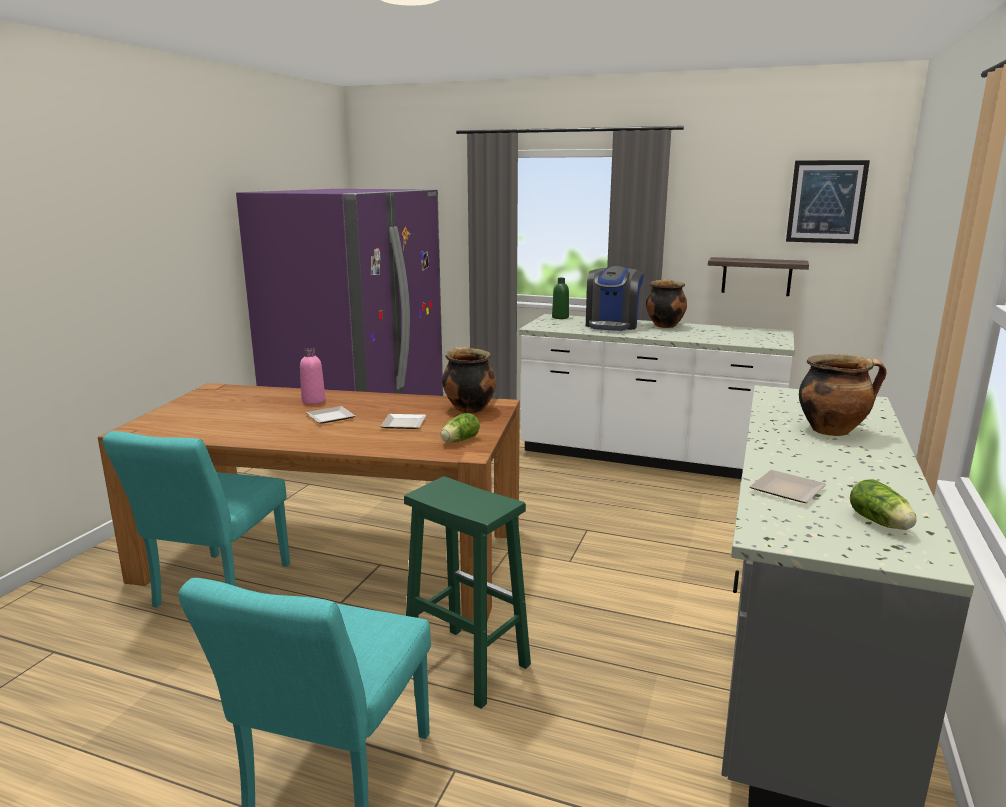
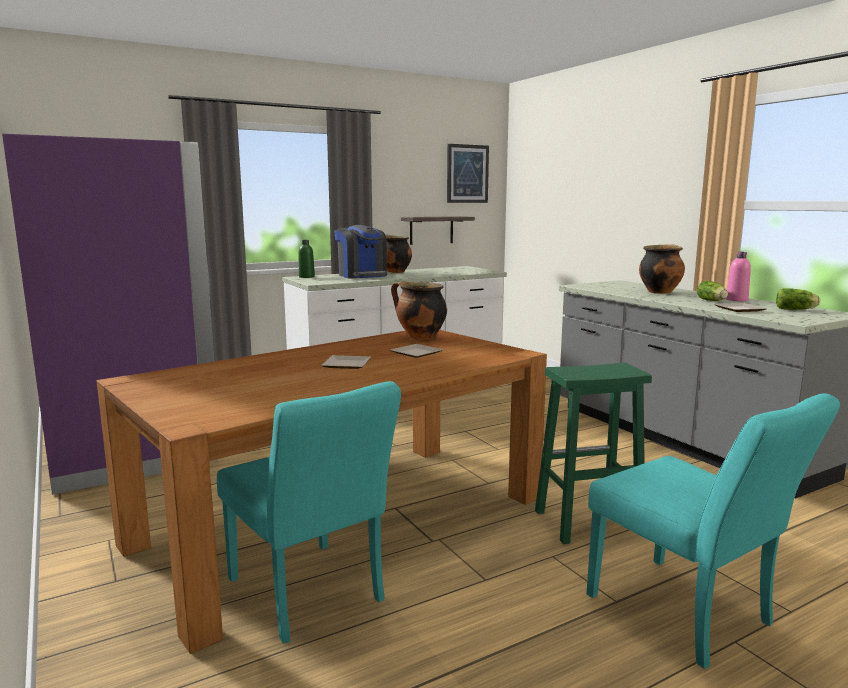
camera: 50 degrees left, 5 degrees down
pink bottle [300,348,325,405] -> pink bottle moved to [726,252,751,301]
lettuce [440,413,480,442] -> lettuce moved to [697,281,728,301]

